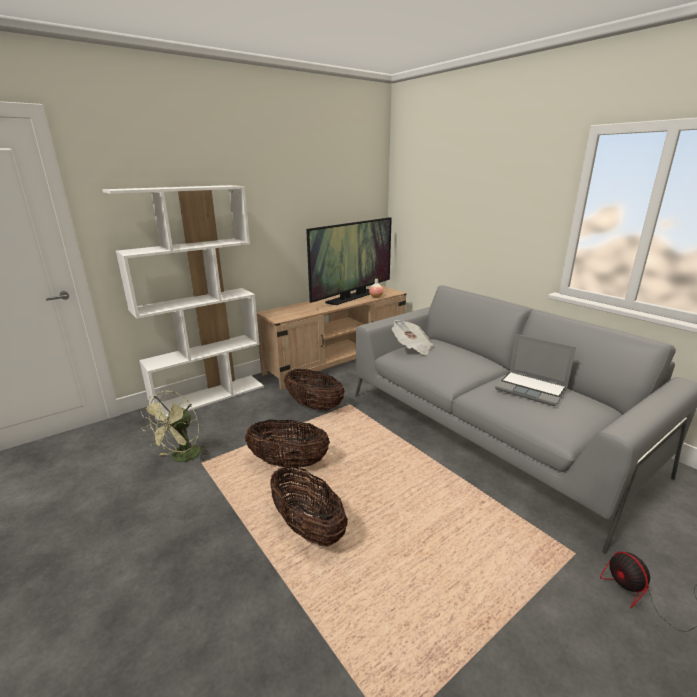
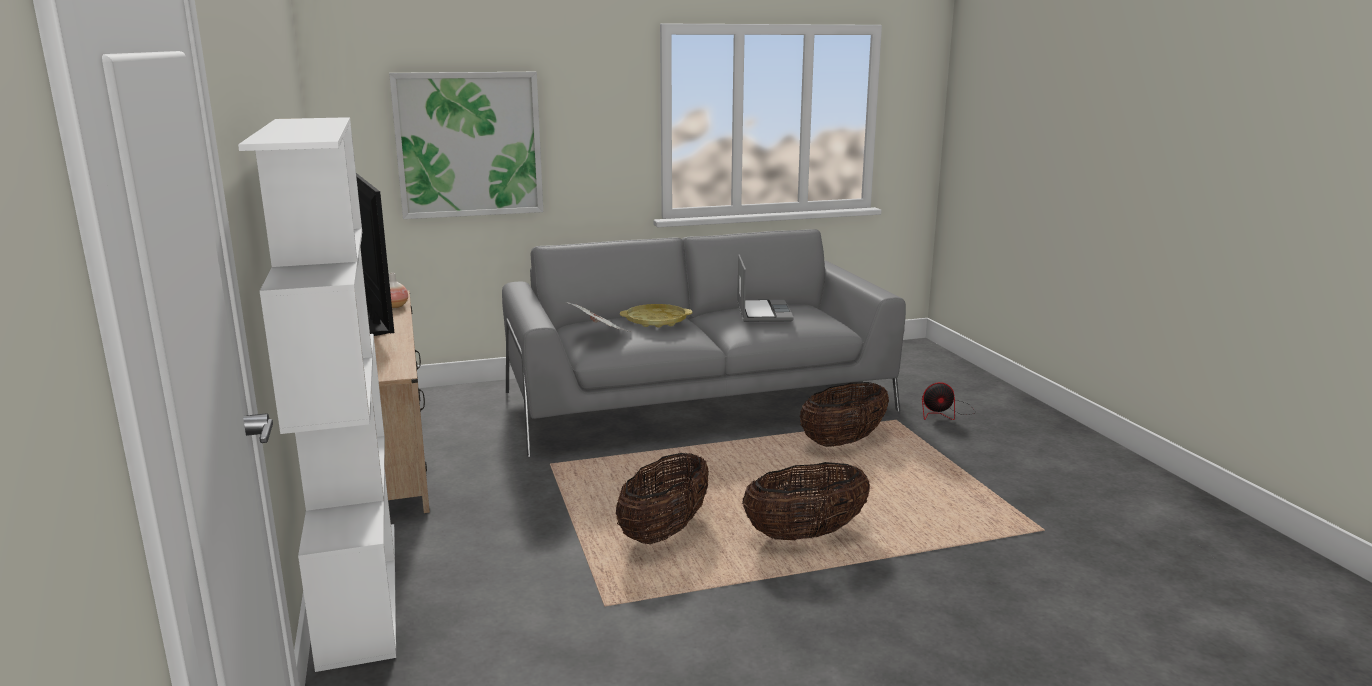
camera: 70 degrees left, 5 degrees down
green fan [141,391,210,462] -> none
basket [284,369,345,411] -> basket moved to [800,382,889,447]
laptop [495,334,576,406] -> laptop turned 60 degrees counterclockwise [737,255,794,322]
none -> picture [389,72,543,219]
none -> yellow tray [620,304,692,328]

